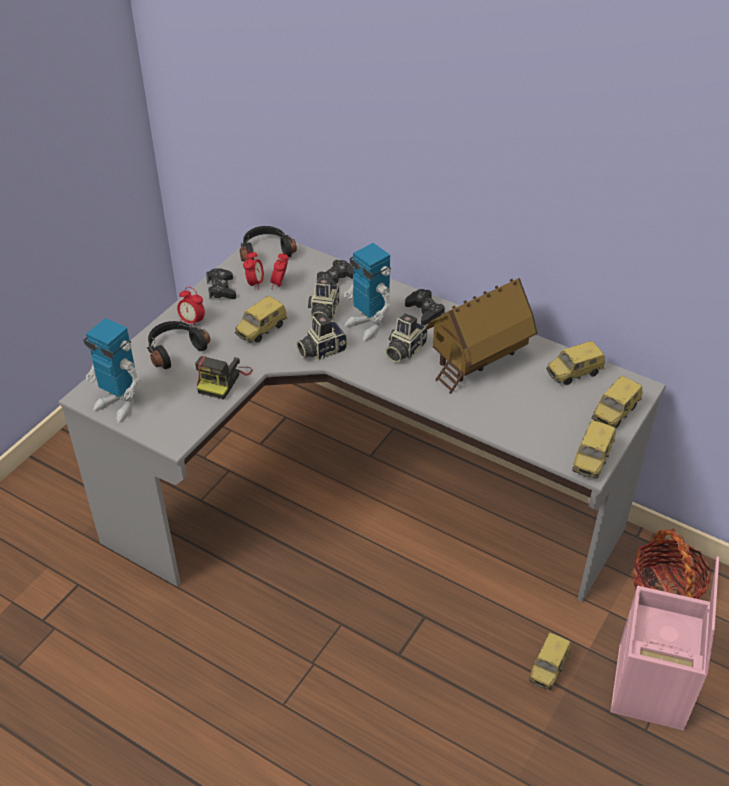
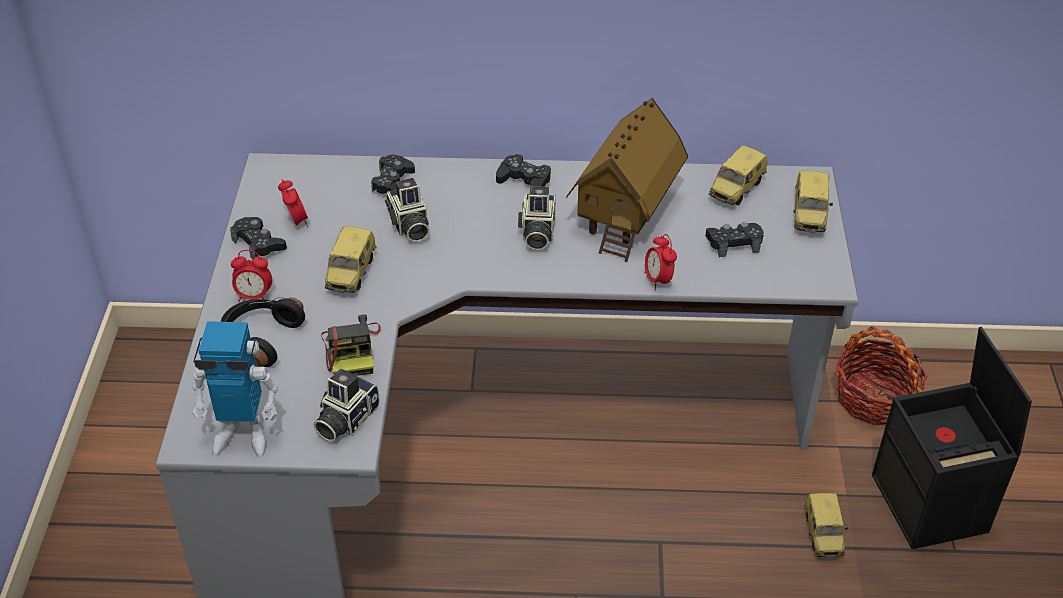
camera: 30 degrees left, 0 degrees up
black headphones [240,226,297,262] -> none
alarm clock [270,252,289,289] -> alarm clock moved to [645,234,677,290]
camera [297,314,347,360] -> camera moved to [314,369,380,442]
toy robot [344,243,391,342] -> none
toy car [572,420,616,479] -> none
pink storage box [611,556,719,731] -> black storage box [872,327,1032,549]
none -> black game controller [705,222,764,257]

